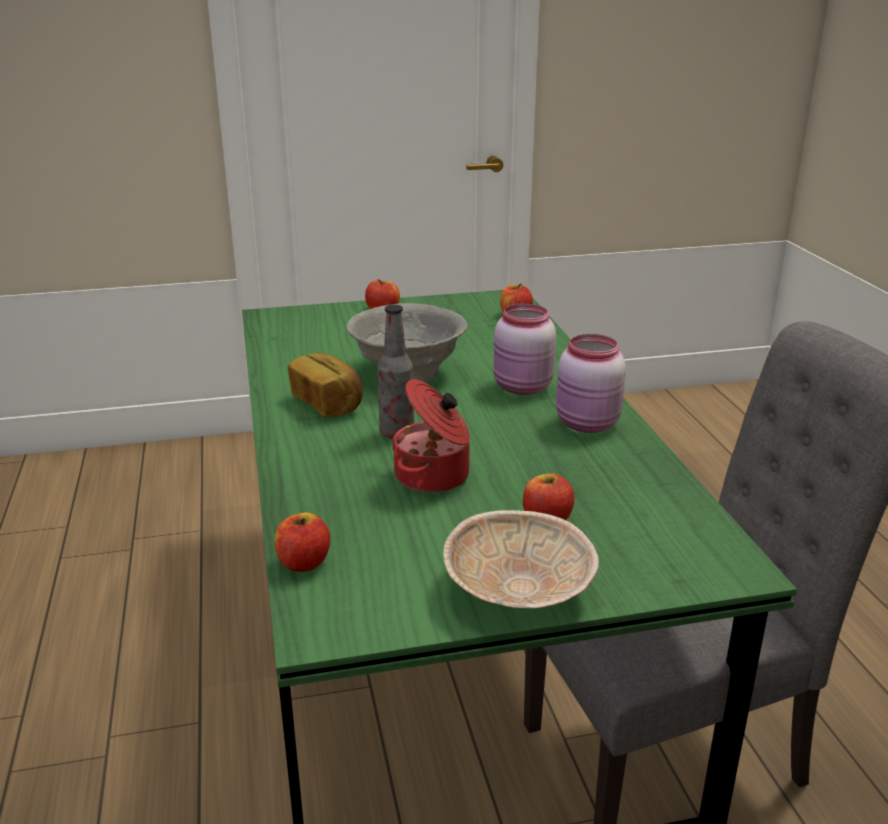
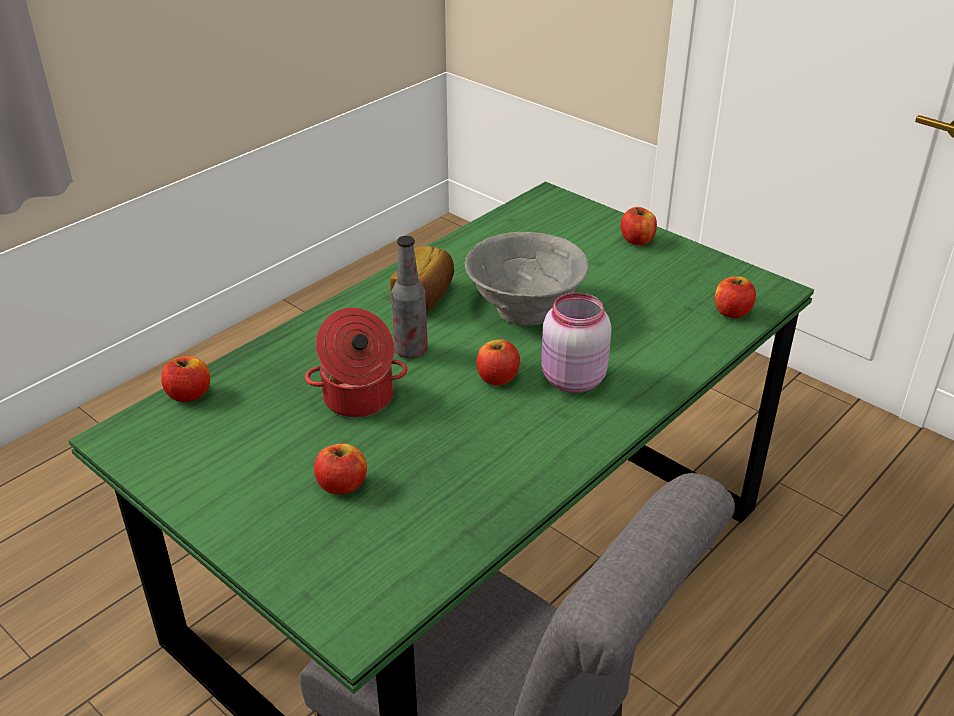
camera: 55 degrees right, 10 degrees up
beige bowl [443,510,599,608] -> none
pink jar [556,334,626,433] -> none
none -> apple [476,339,520,386]

